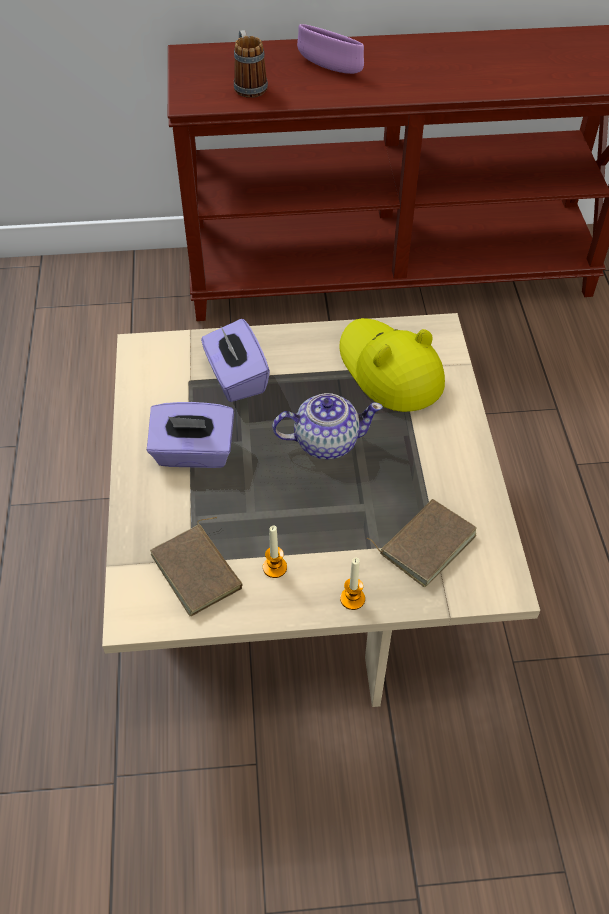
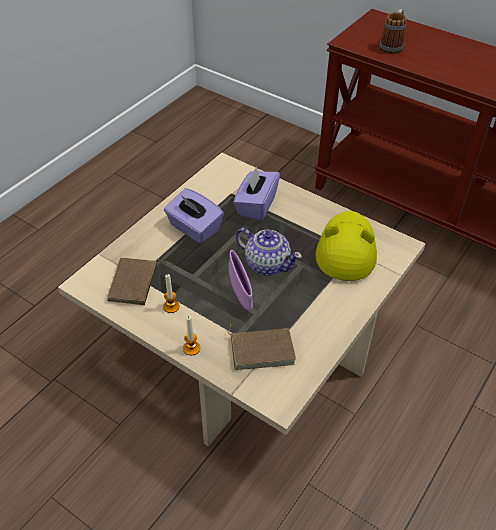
camera: 40 degrees right, 5 degrees down
purple bowl [297,24,364,74] -> purple bowl moved to [229,250,253,311]

